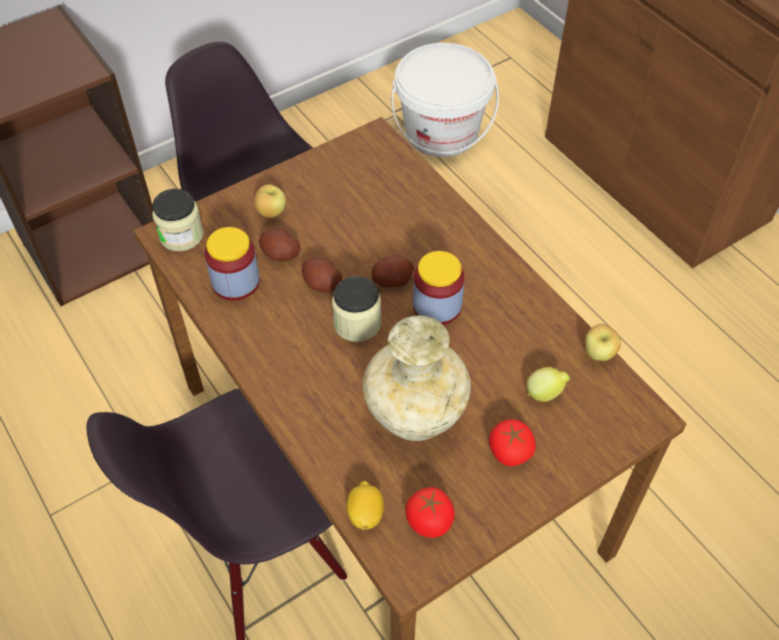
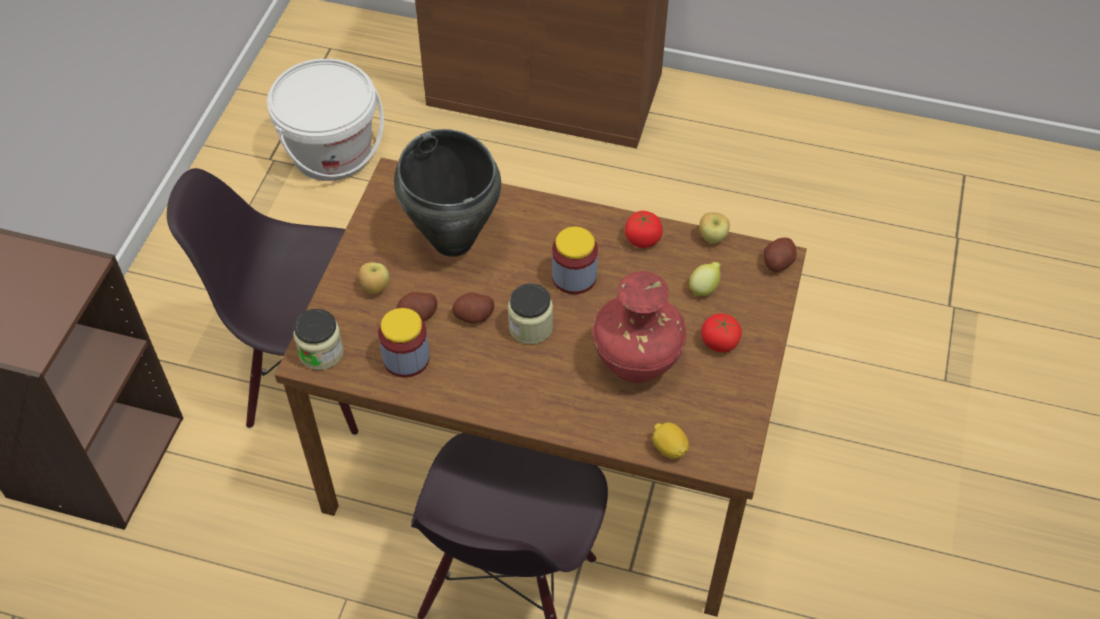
camera: 40 degrees left, 0 degrees up
beige vase [363,315,471,441] -> red vase [593,271,686,383]
potato [372,256,414,287] -> potato moved to [764,238,797,272]
tomato [405,487,455,538] -> tomato moved to [625,211,663,248]
none -> black cooking pot [394,129,501,257]

